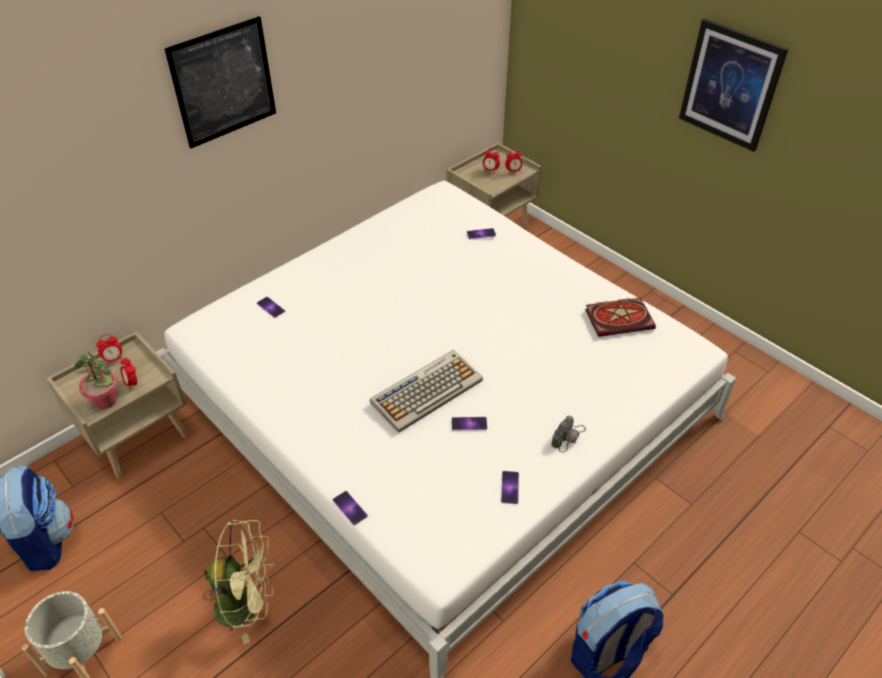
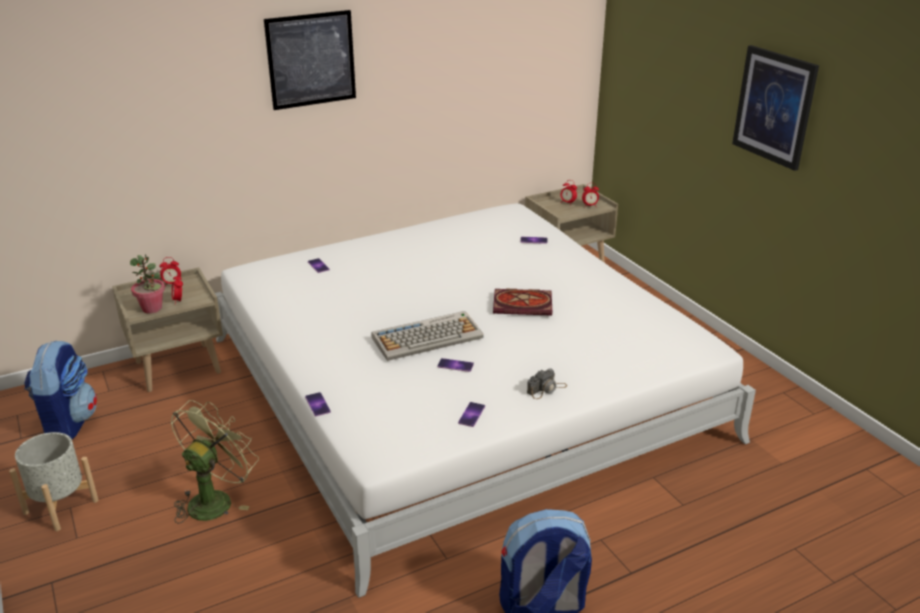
camera: 15 degrees right, 15 degrees down
green fan [203,520,275,644] -> green fan turned 75 degrees counterclockwise [171,400,259,524]
book [585,298,656,337] -> book moved to [493,289,552,316]

